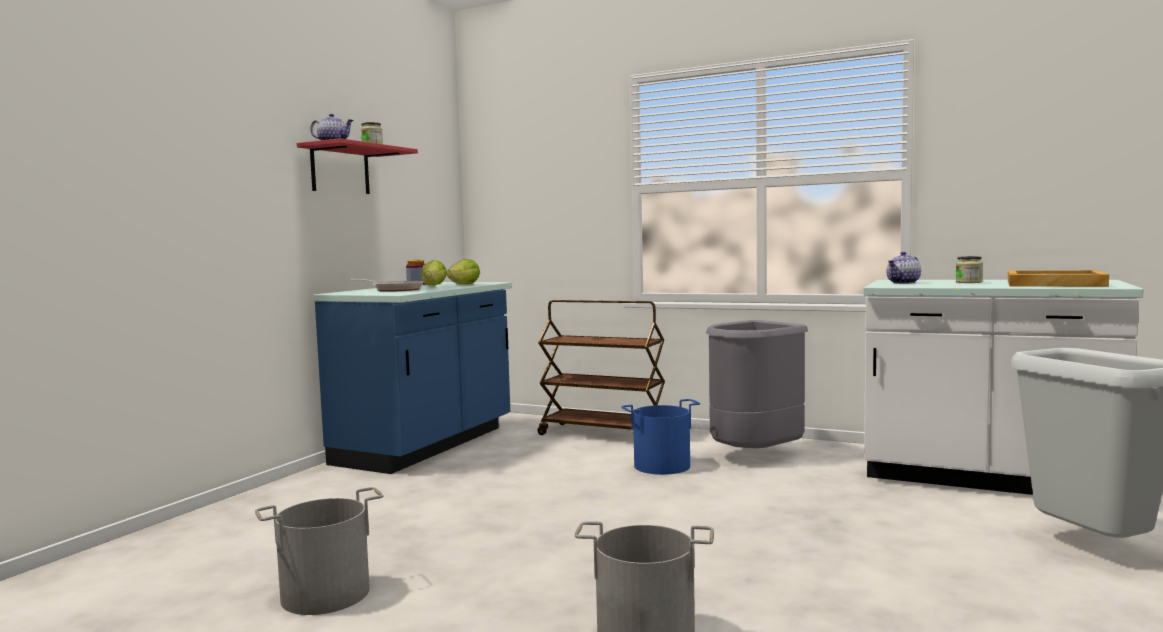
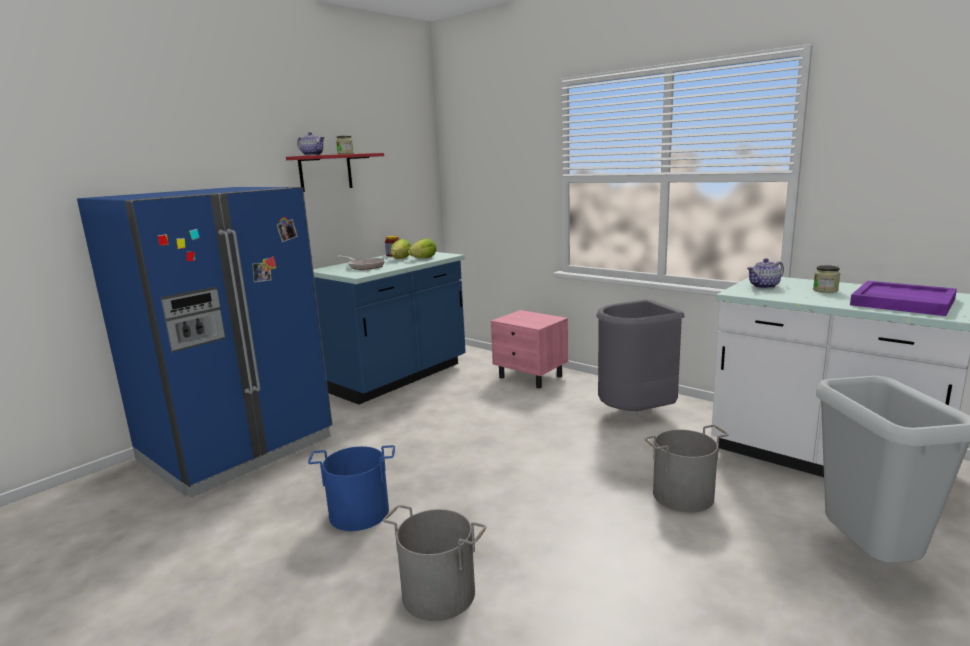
camera: 15 degrees right, 10 degrees up
grey bucket [255,487,383,615] -> grey bucket moved to [644,425,729,512]
brown cart [537,300,665,435] -> pink nightstand [491,310,568,388]
blue bucket [621,399,700,475] -> blue bucket moved to [308,445,395,531]
beige tray [1008,270,1109,287] -> purple tray [850,281,957,316]
none -> blue fridge [77,187,332,498]

